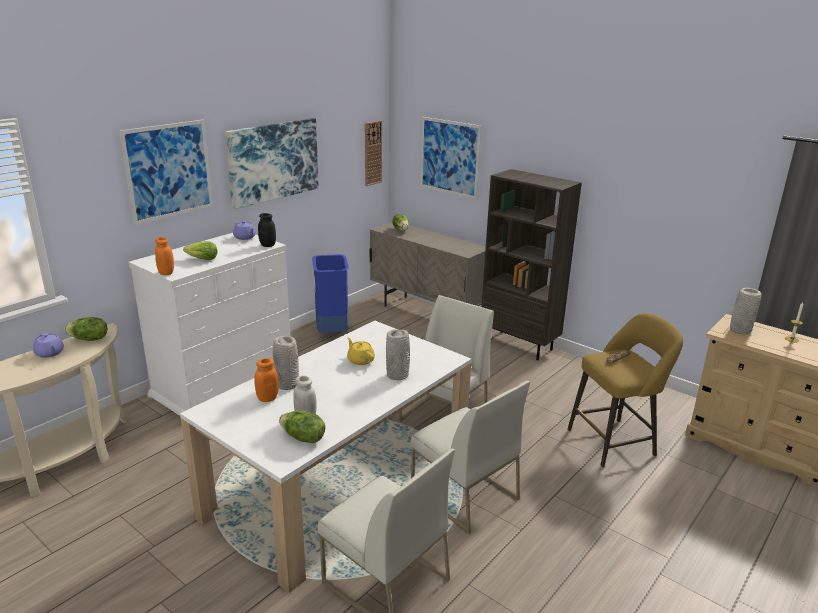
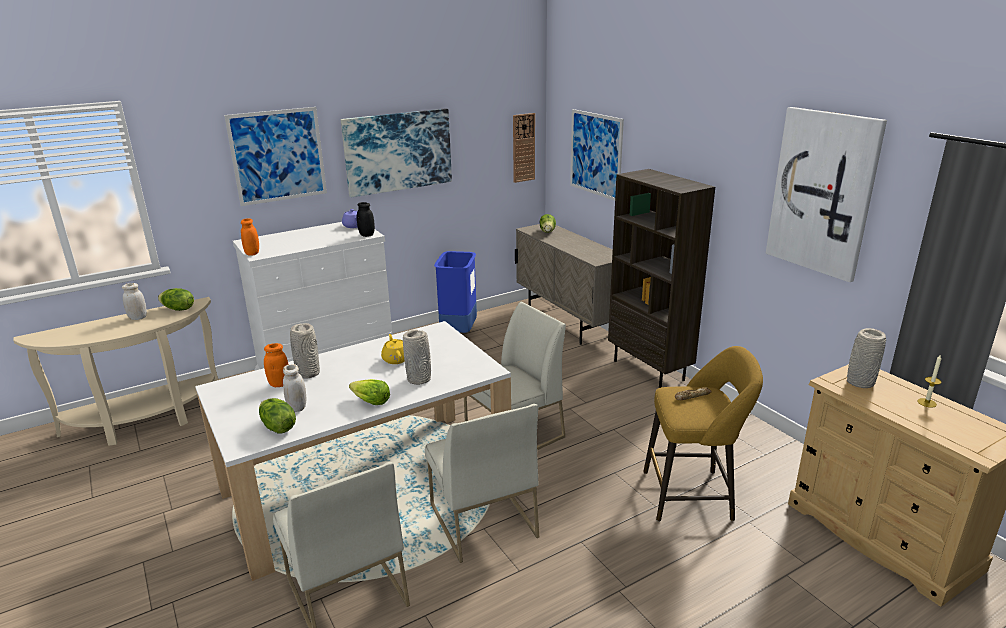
camera: 20 degrees right, 0 degrees up
purple teapot [33,333,64,358] -> white jar [122,283,147,320]
lettuce [183,241,218,260] -> lettuce moved to [349,379,390,405]
none -> picture [766,107,887,282]

